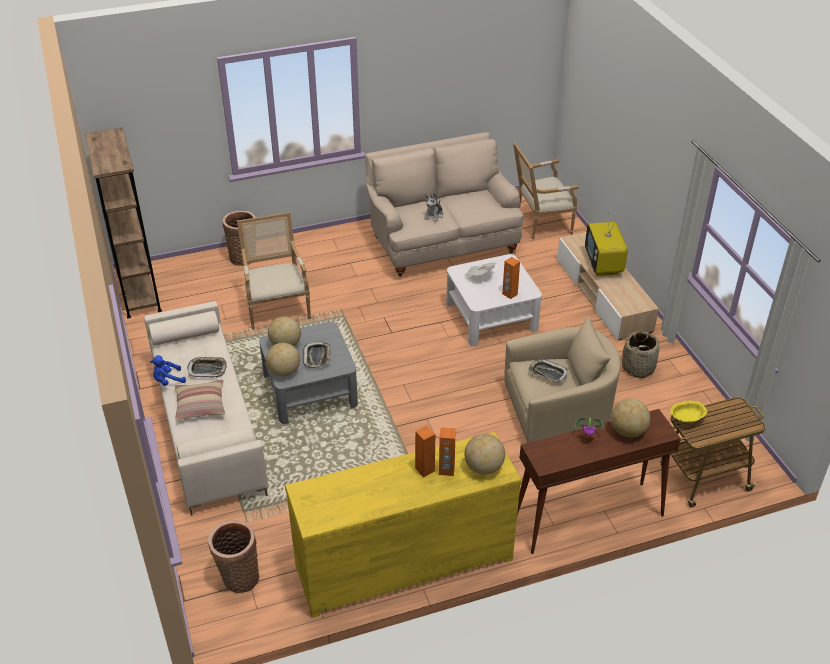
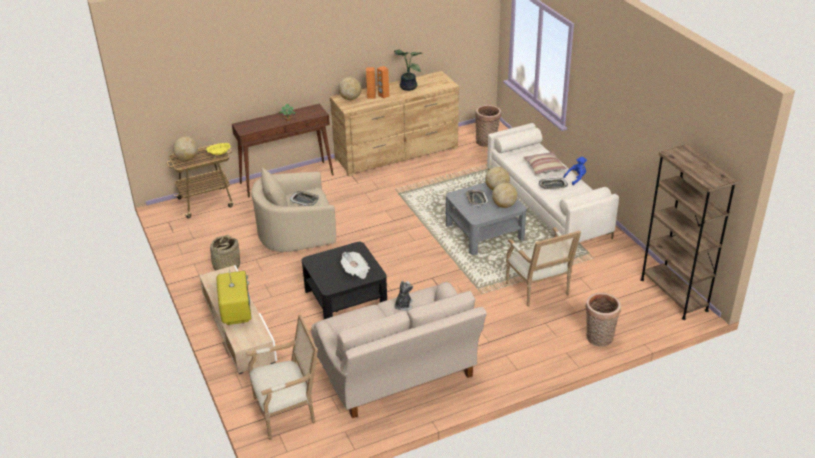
camera: 175 degrees right, 5 degrees down
yellow dresser [285,432,522,618] -> brown dresser [330,71,459,177]
white coffee table [446,254,542,346] -> black coffee table [302,242,387,319]
orange speaker [502,257,520,299] -> none
globe [611,398,650,437] -> globe moved to [173,136,198,161]
none -> potted plant [394,49,422,91]

